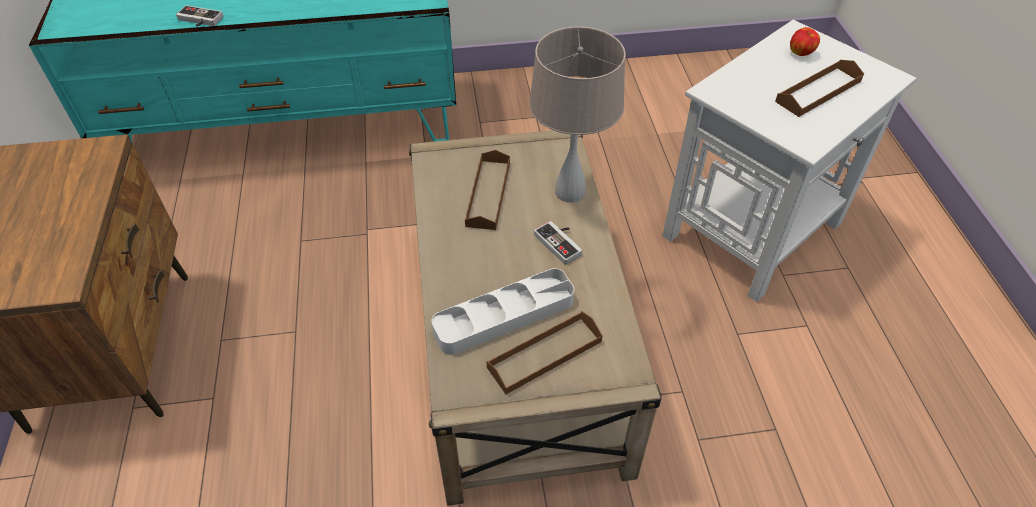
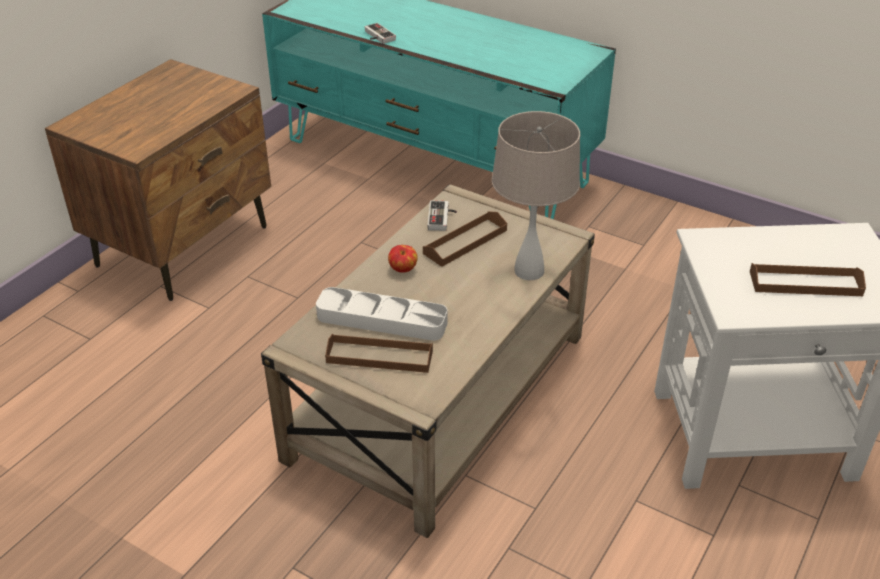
camera: 40 degrees right, 10 degrees down
game controller [534,221,582,265] -> game controller moved to [428,201,457,231]
apple [790,27,820,56] -> apple moved to [388,245,418,273]

